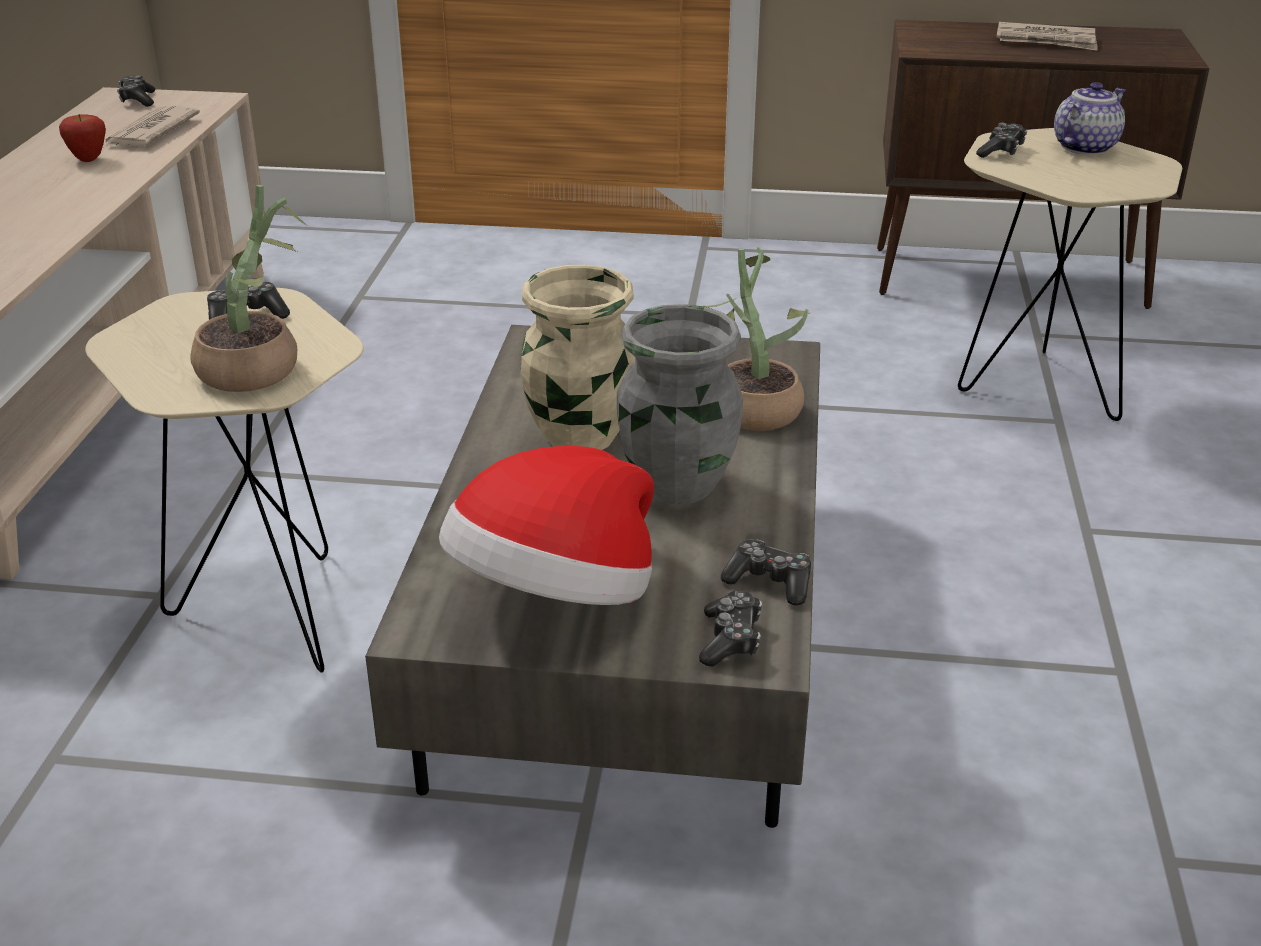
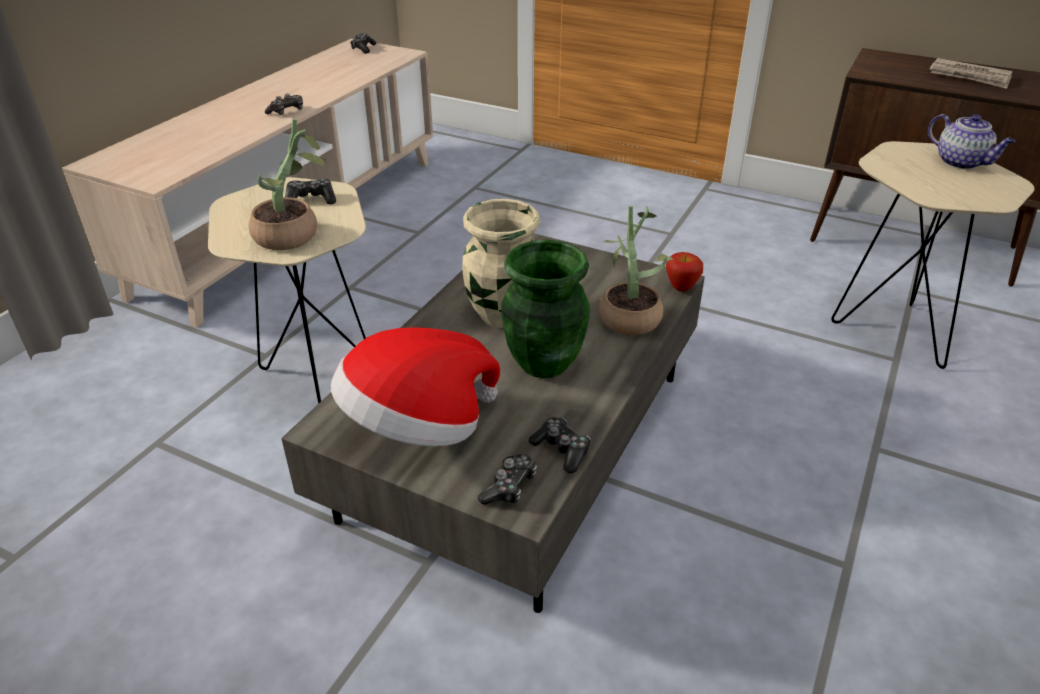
camera: 20 degrees right, 5 degrees up
apple [59,114,106,162] -> apple moved to [666,252,703,292]
newspaper [104,106,200,147] -> none
grey vase [617,304,743,505] -> green vase [501,239,590,378]
game controller [976,122,1027,158] -> game controller moved to [265,94,303,115]
teapot [1054,82,1126,155] -> teapot turned 75 degrees clockwise [928,114,1016,169]

